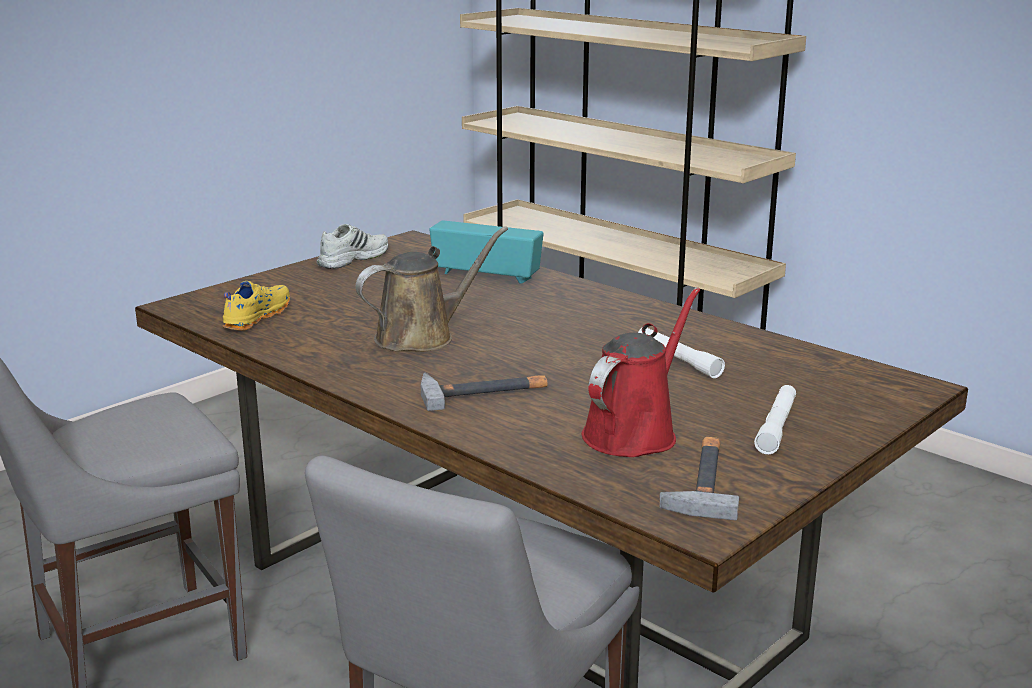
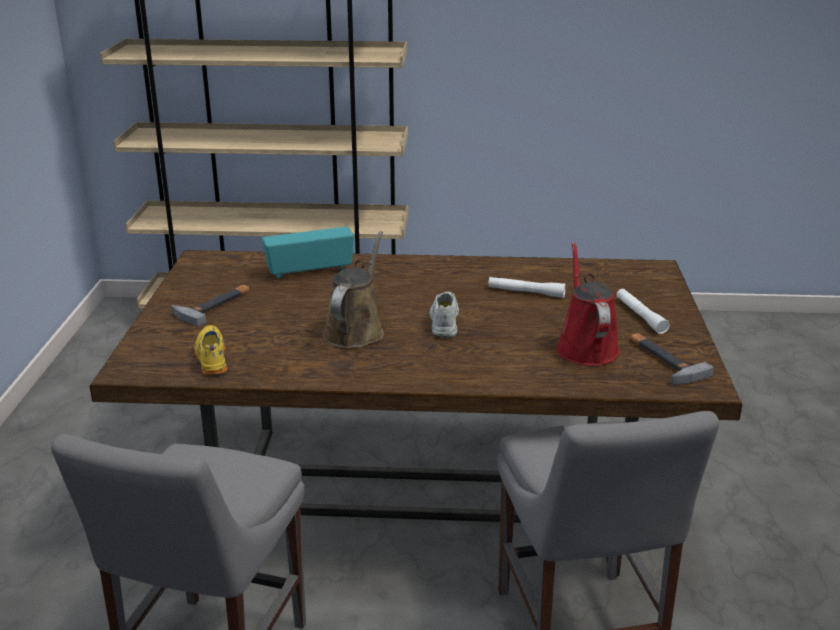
camera: 40 degrees left, 5 degrees up
white shoe [317,224,389,269] -> white shoe moved to [429,292,459,338]
hammer [421,373,547,411] -> hammer moved to [171,285,249,327]

